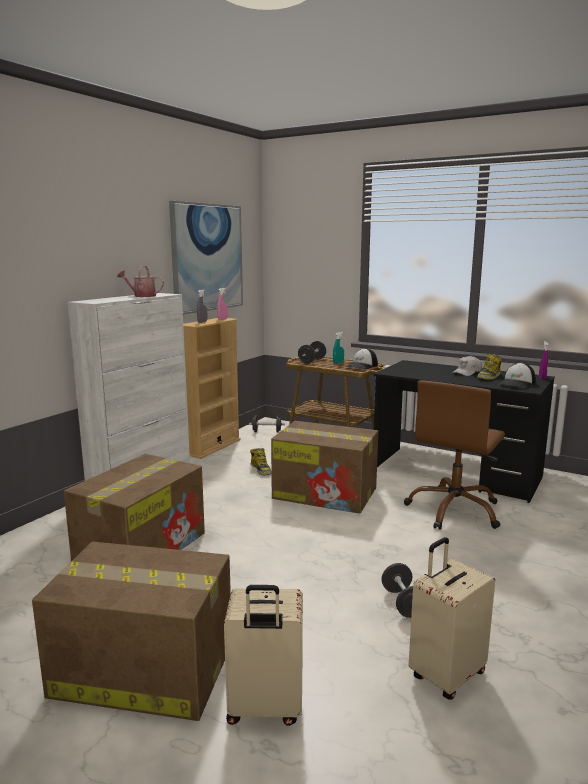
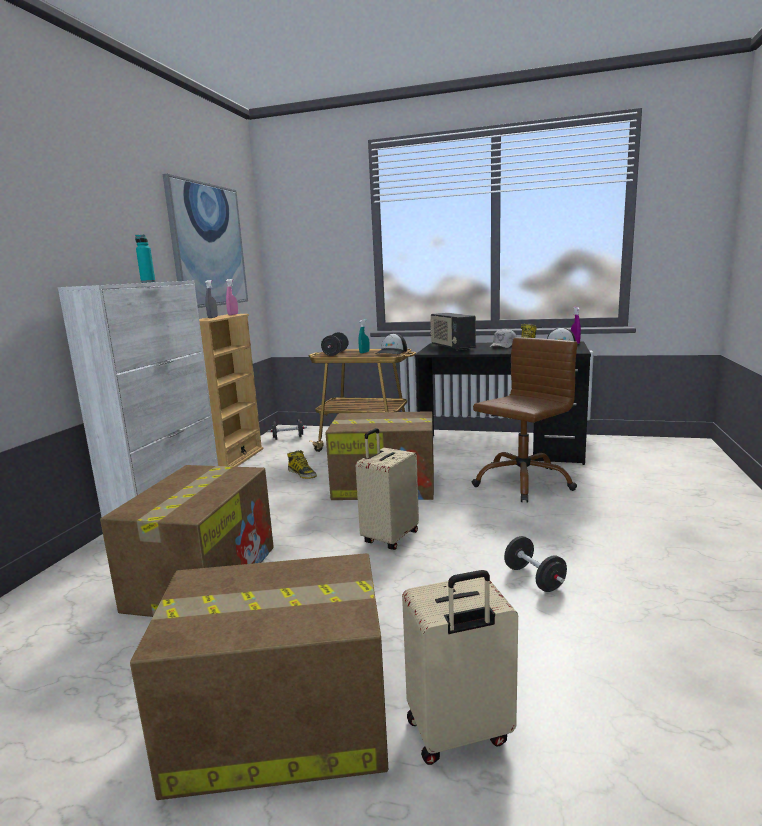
camera: 15 degrees left, 0 degrees up
watering can [117,265,164,297] -> turquoise bottle [135,234,156,283]
brown office chair [404,380,505,530] -> brown office chair turned 150 degrees counterclockwise [472,337,577,502]
beige suitcase [409,537,495,699] -> beige suitcase moved to [356,428,419,550]
none -> radio [430,313,476,350]

